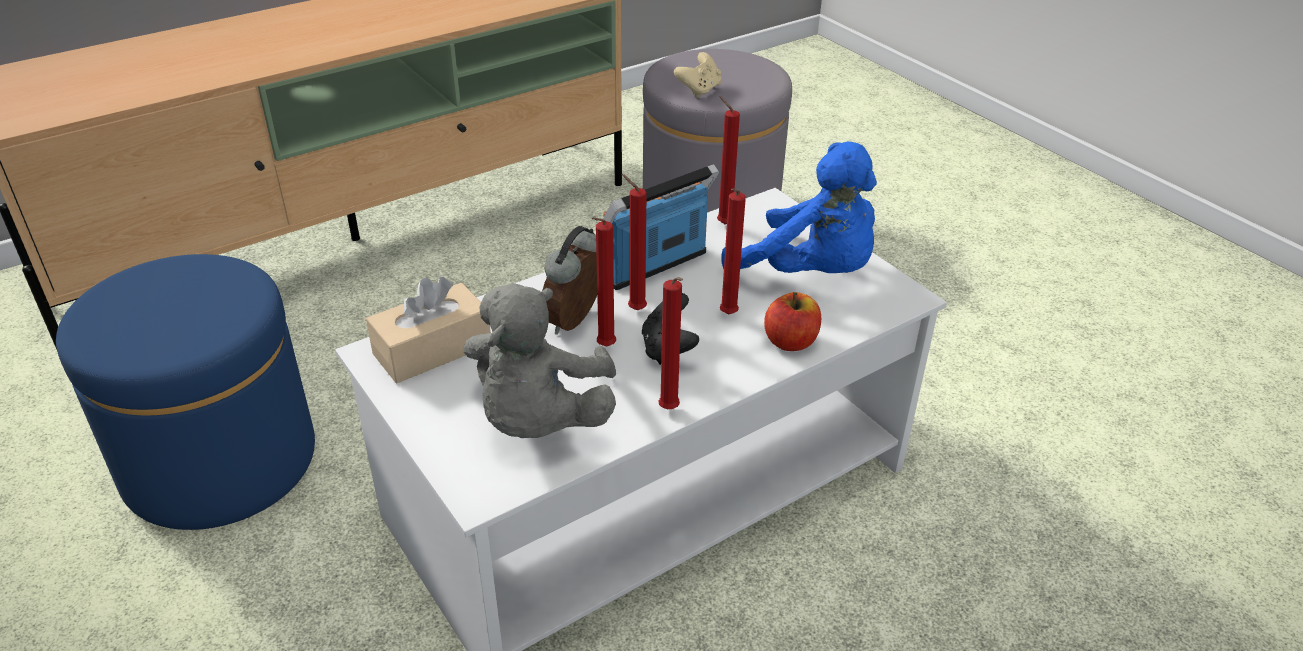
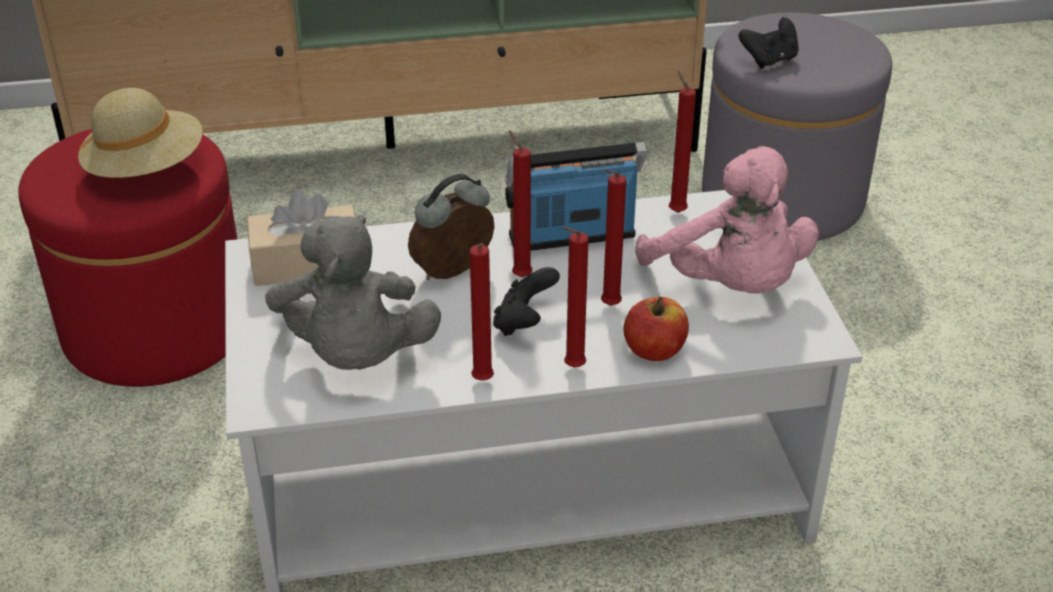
camera: 25 degrees right, 0 degrees up
blue ottoman [56,254,315,530] -> red ottoman [18,129,237,387]
grey plush toy [463,283,616,438] -> grey plush toy turned 45 degrees counterclockwise [265,215,441,370]
red candle [592,217,616,347] -> red candle moved to [561,226,589,367]
beige game controller [674,52,721,98] -> black game controller [739,17,799,69]
blue plush toy [721,141,877,273] -> pink plush toy [635,146,819,294]
none -> beige hat [78,88,202,178]

